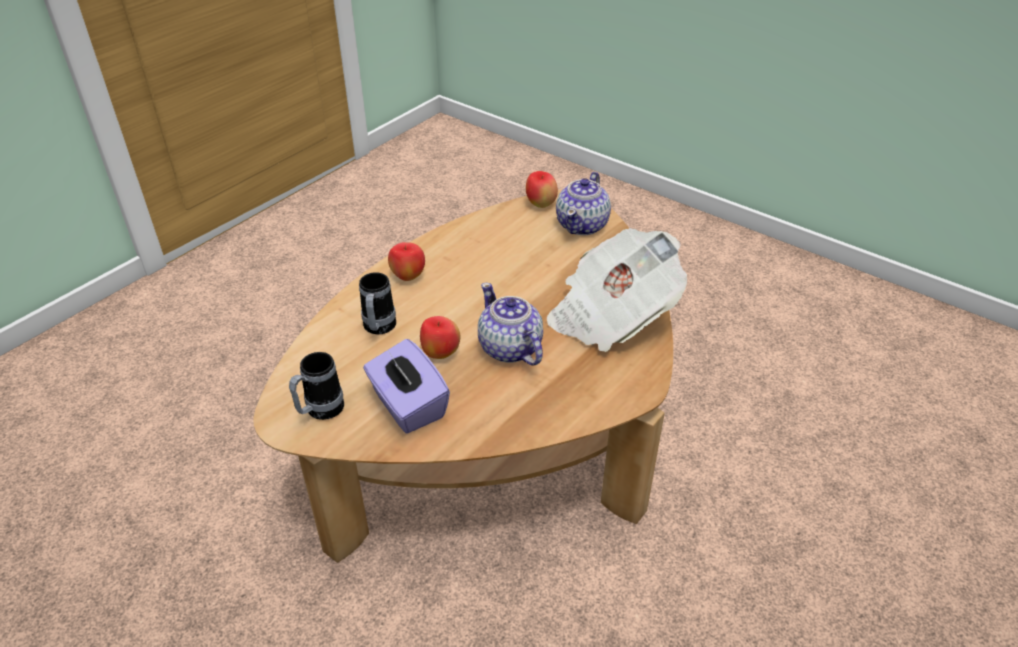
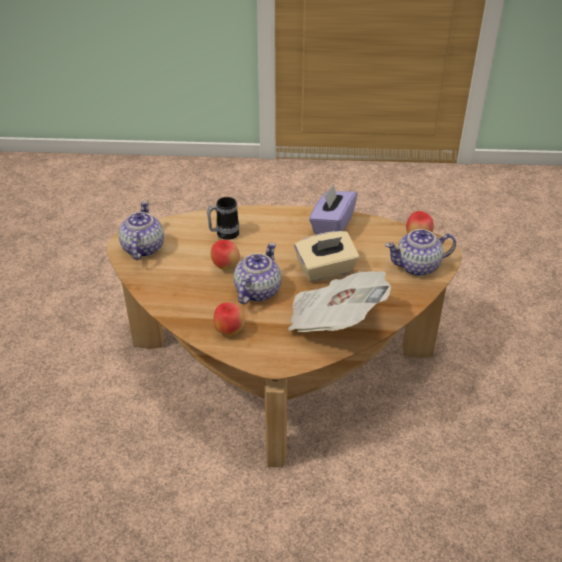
camera: 55 degrees right, 0 degrees up
mug [289,352,344,420] -> teapot [119,201,164,260]
purple tissue box [363,339,450,434] -> purple tissue box moved to [309,184,357,234]
apple [388,242,425,281] -> apple moved to [213,302,245,335]
none -> beige tissue box [294,231,359,282]

